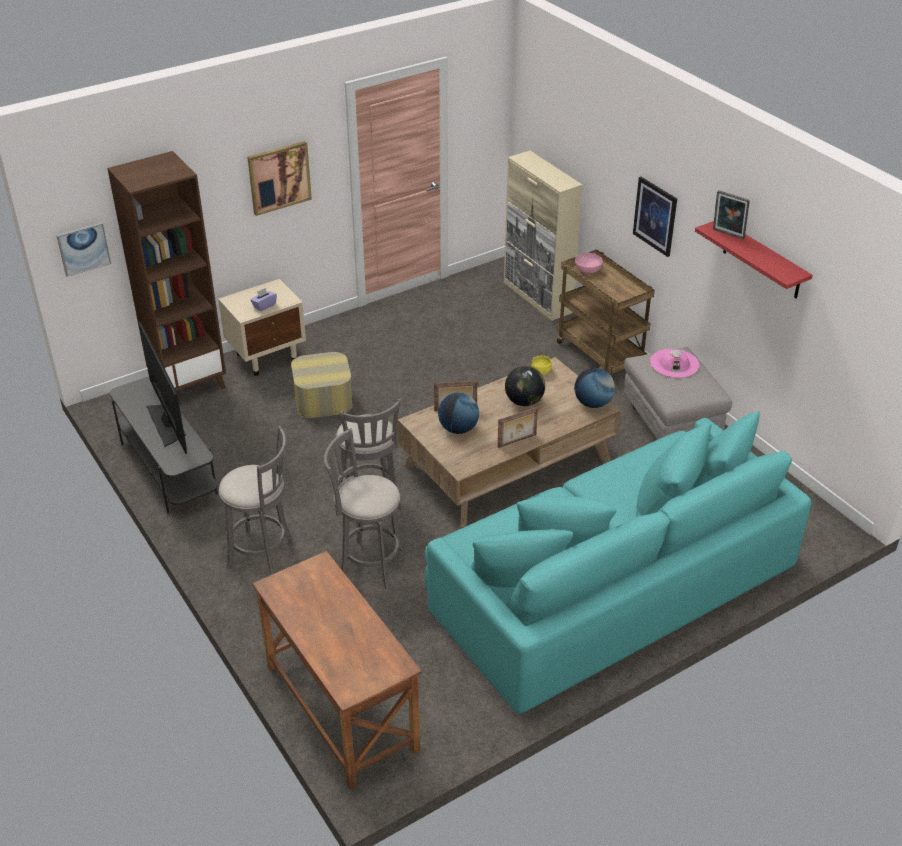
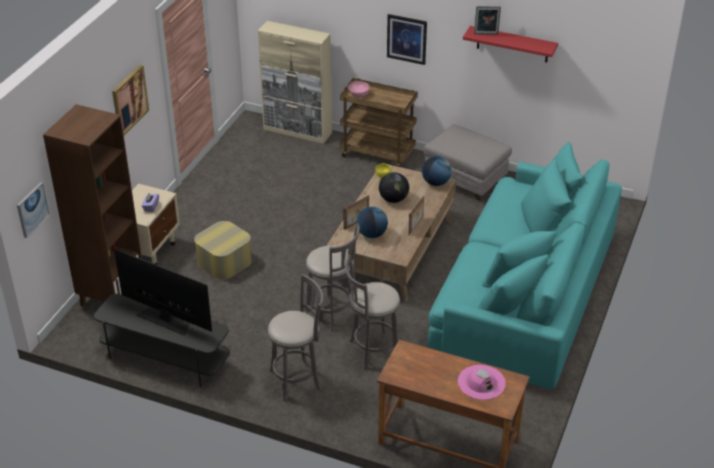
camera: 35 degrees left, 0 degrees up
pink hat [650,349,699,378] -> pink hat moved to [458,365,506,400]

